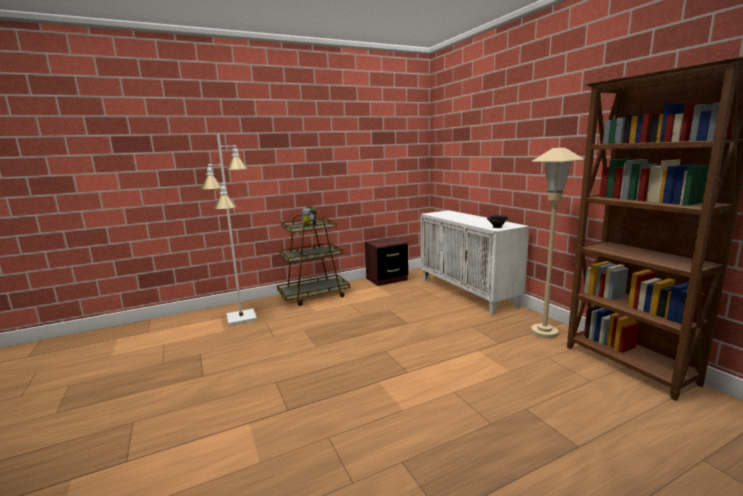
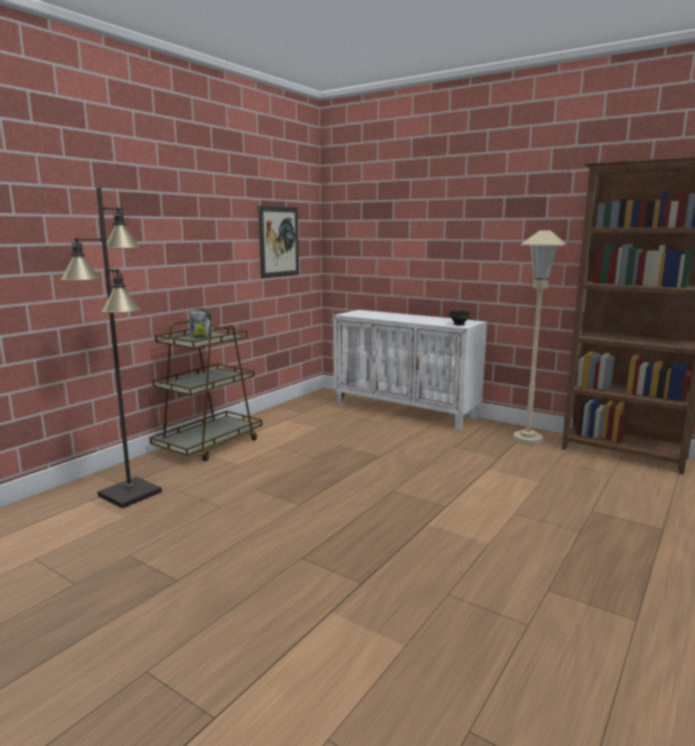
camera: 30 degrees left, 0 degrees up
white floor lamp [201,134,257,326] -> black floor lamp [60,187,162,509]
brown nightstand [365,237,408,286] -> none
none -> picture [258,206,299,279]

